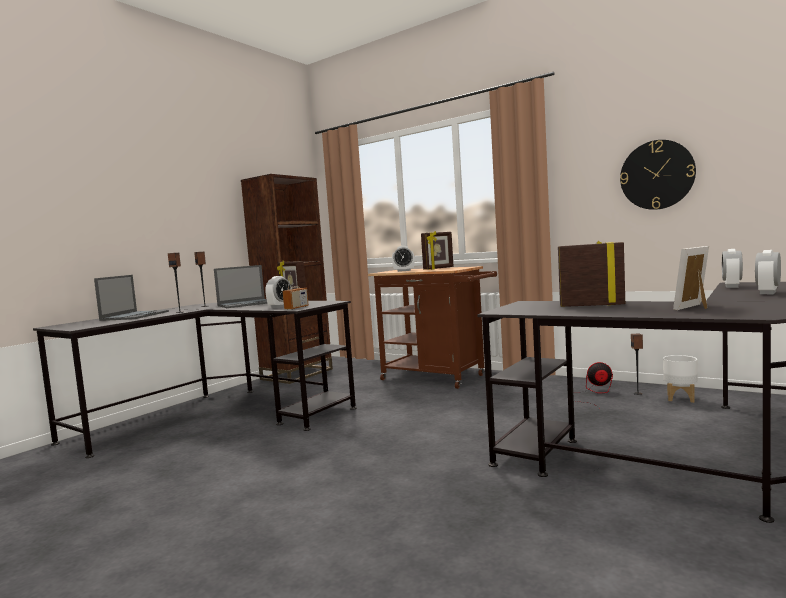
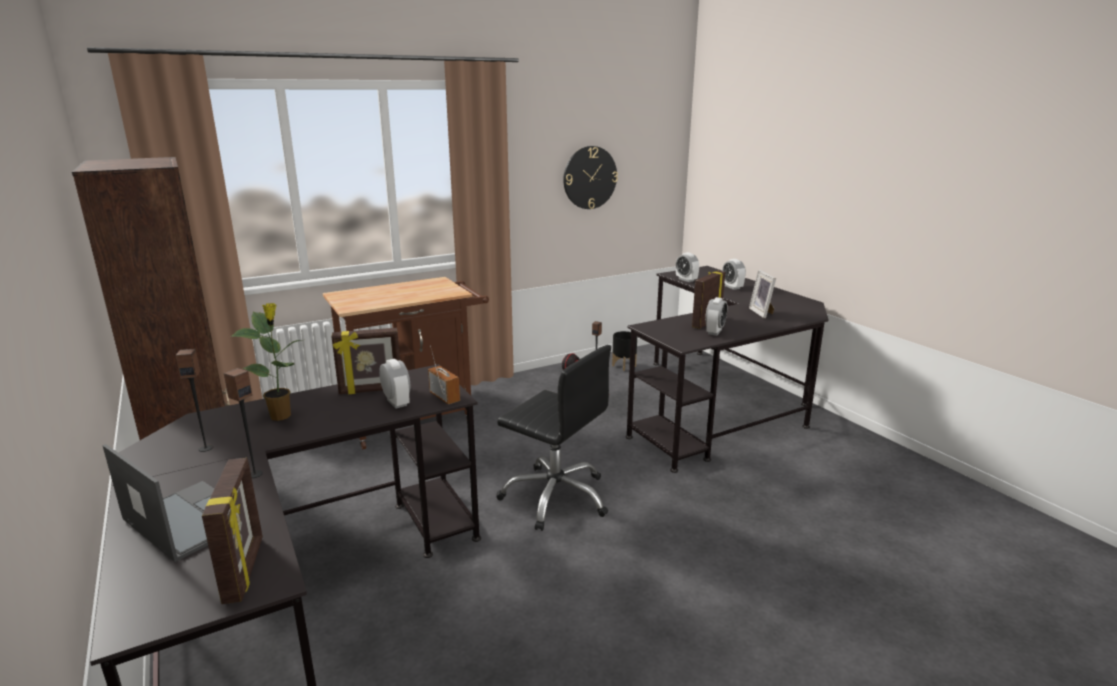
camera: 65 degrees left, 15 degrees up
laptop [214,265,267,308] -> potted plant [230,303,302,421]
alarm clock [392,246,415,272] -> alarm clock moved to [705,297,727,336]
picture frame [421,231,454,270] -> picture frame moved to [202,458,263,604]
white planter [663,355,698,403] -> black planter [612,331,637,371]
none -> black office chair [497,345,611,531]

